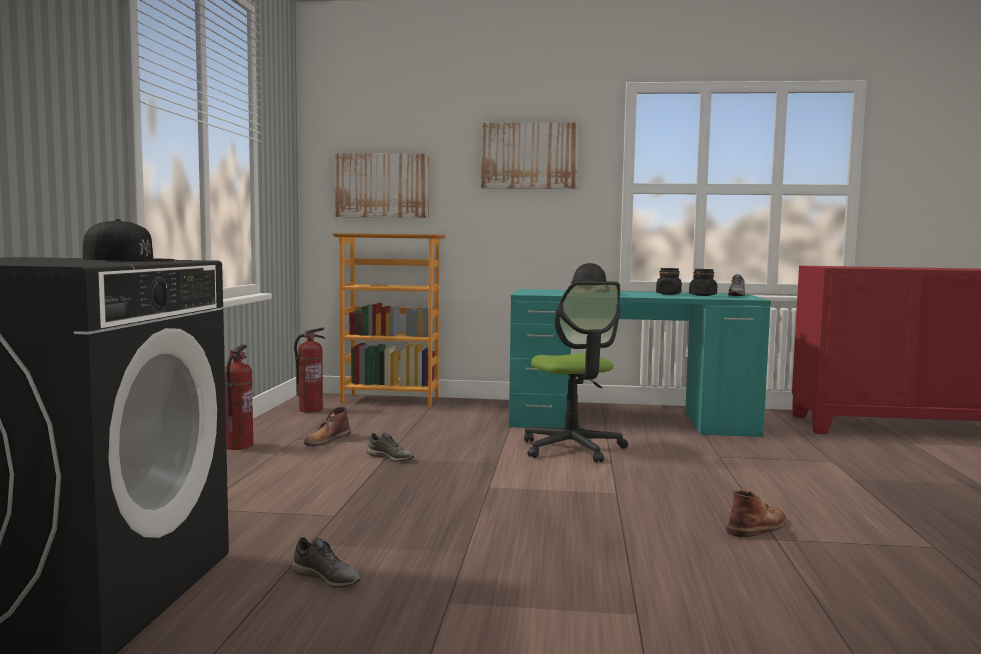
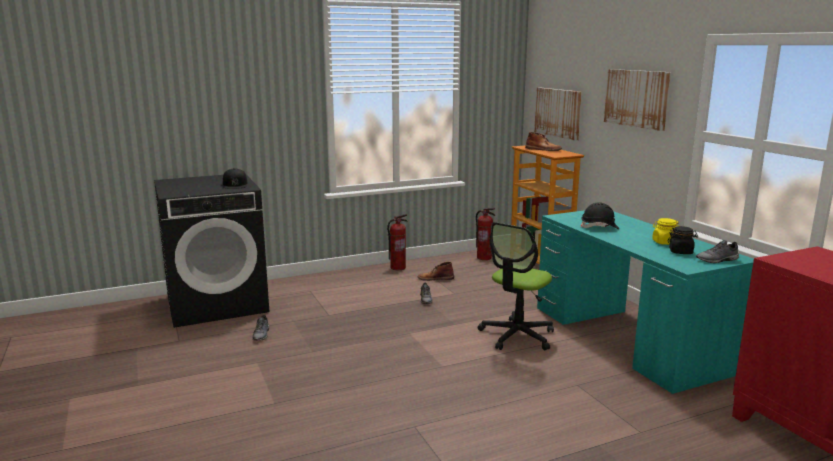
camera: 60 degrees right, 10 degrees up
black jar [656,268,682,295] -> yellow jar [652,218,679,245]
brown boot [726,490,786,537] -> brown boot moved to [525,132,562,151]

